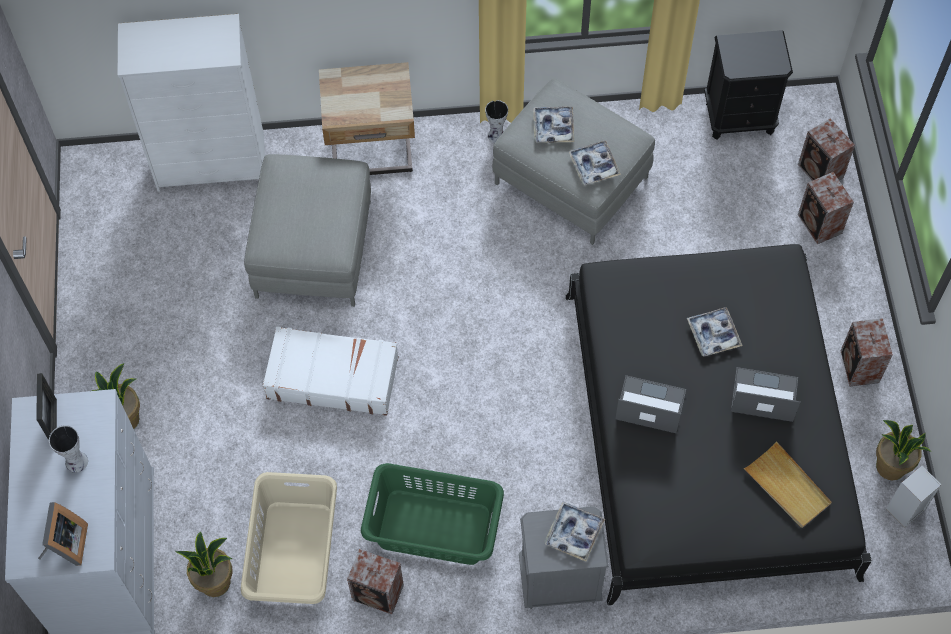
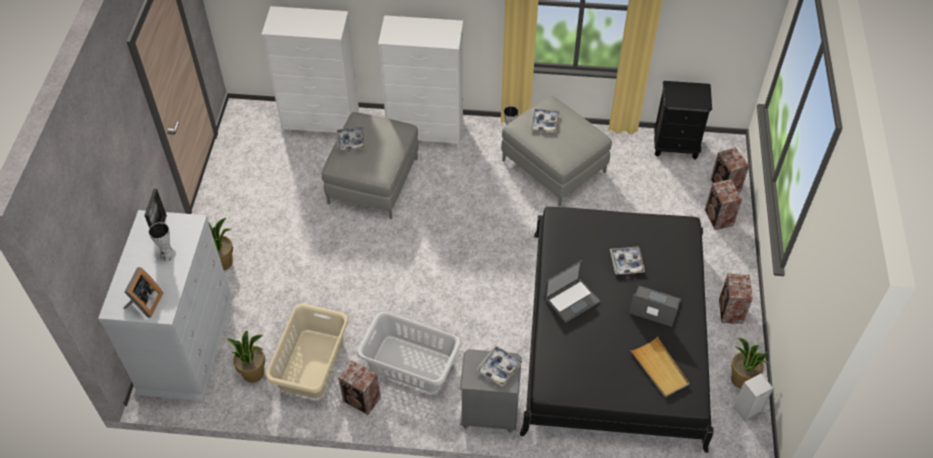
camera: 10 degrees right, 10 degrees down
white suitcase [263,327,398,416] -> none
beige nightstand [319,62,415,175] -> white dresser [378,15,463,147]
green laundry basket [361,463,504,565] -> grey laundry basket [357,312,461,393]
tray [568,141,621,185] -> tray moved to [336,127,365,151]
laptop [615,375,686,433] -> laptop turned 120 degrees clockwise [545,260,600,323]

